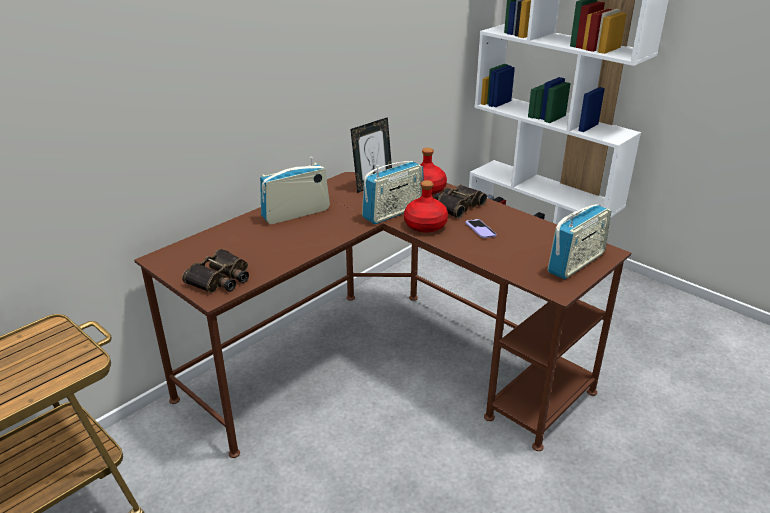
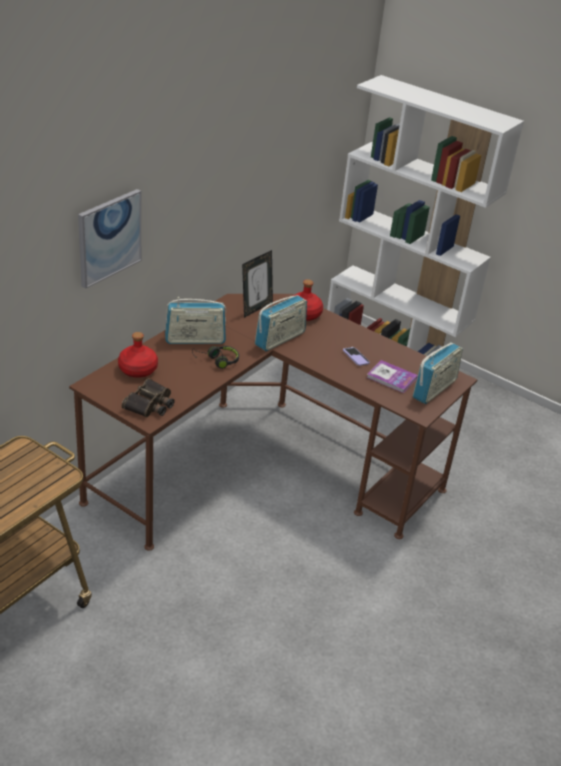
camera: 10 degrees left, 5 degrees up
radio [260,157,330,224] -> radio turned 150 degrees counterclockwise [165,297,226,344]
red bottle [404,180,448,233] -> red bottle moved to [118,332,158,378]
binoculars [434,184,487,218] -> none
none -> picture [78,189,141,289]
none -> black headphones [192,346,239,369]
none -> book [367,360,418,393]

